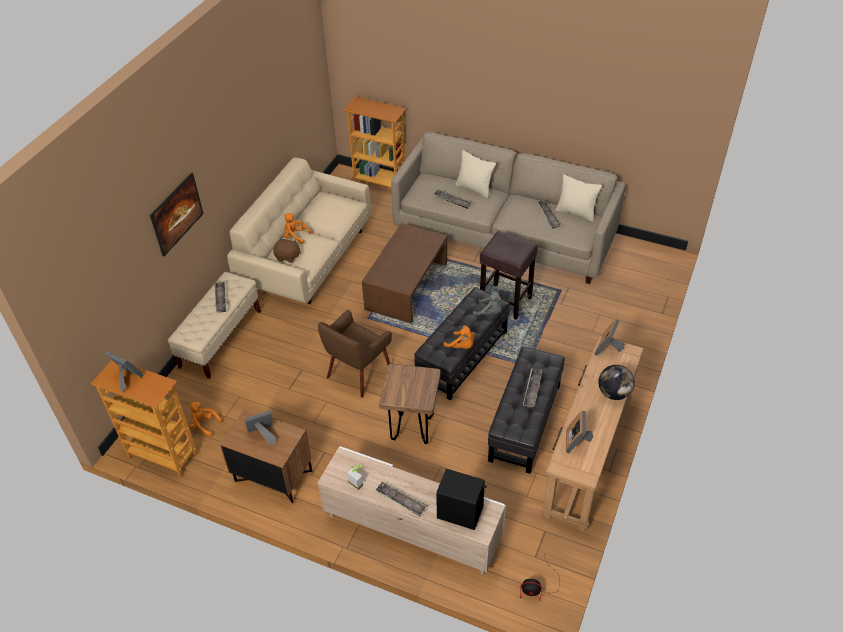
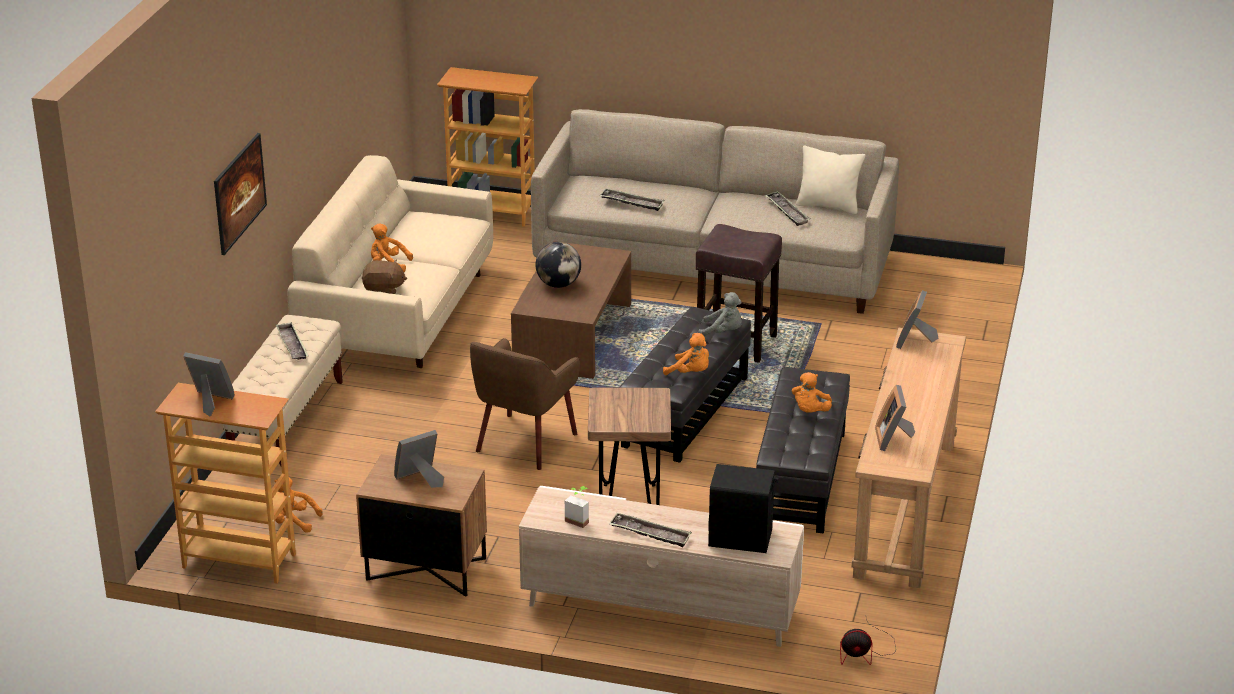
camera: 10 degrees left, 15 degrees down
beige pillow [456,150,496,198] -> none
tray [523,368,543,408] -> orange plush toy [792,372,832,413]
globe [598,365,635,400] -> globe moved to [535,242,581,288]

